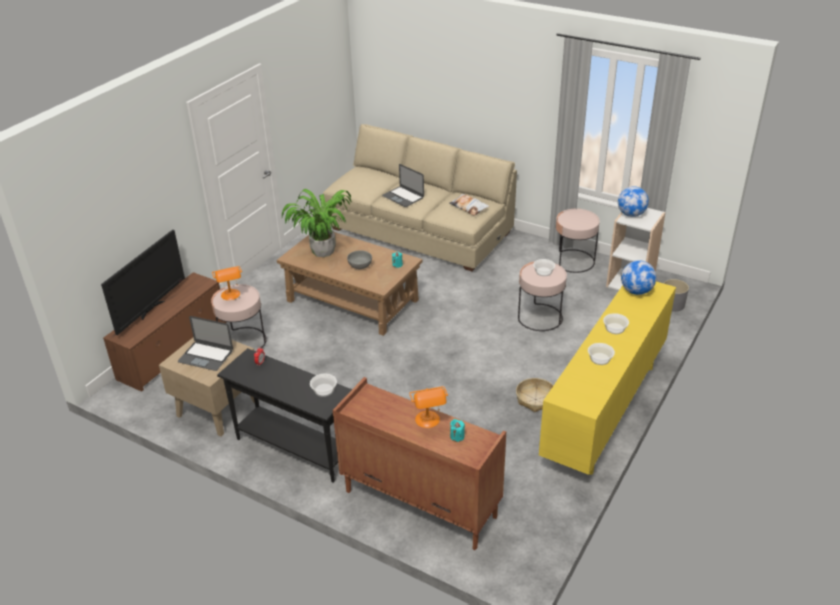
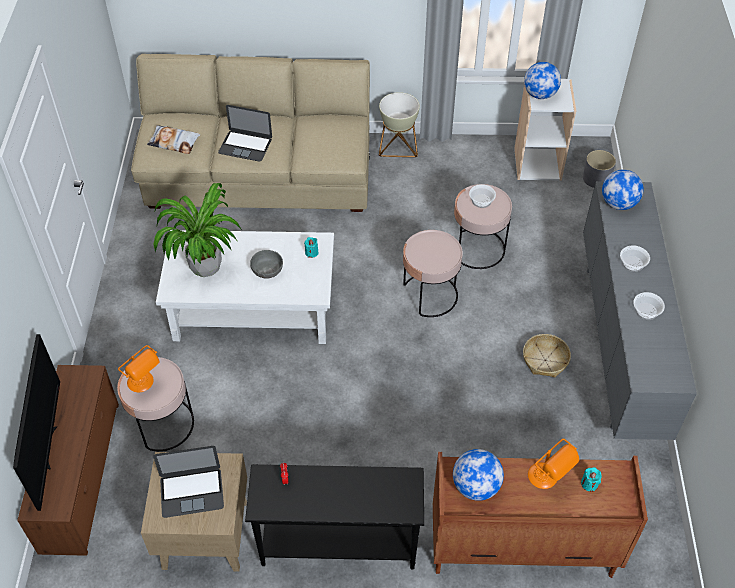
camera: 30 degrees left, 15 degrees up
brown coffee table [277,232,423,336] -> white coffee table [156,230,334,344]
bowl [310,374,337,397] -> none
pillow [449,194,489,216] -> pillow moved to [147,125,200,154]
yellow cabinet [539,281,676,475] -> grey cabinet [583,181,697,440]
pink side table [556,209,600,273] -> pink side table moved to [403,230,463,317]
none -> planter [379,92,420,157]
none -> globe [453,449,504,501]

